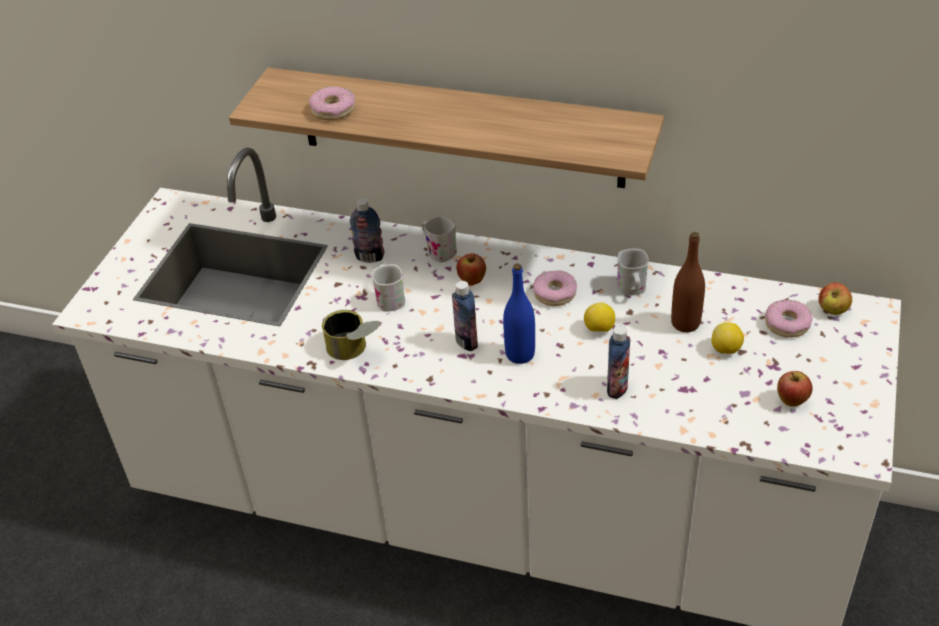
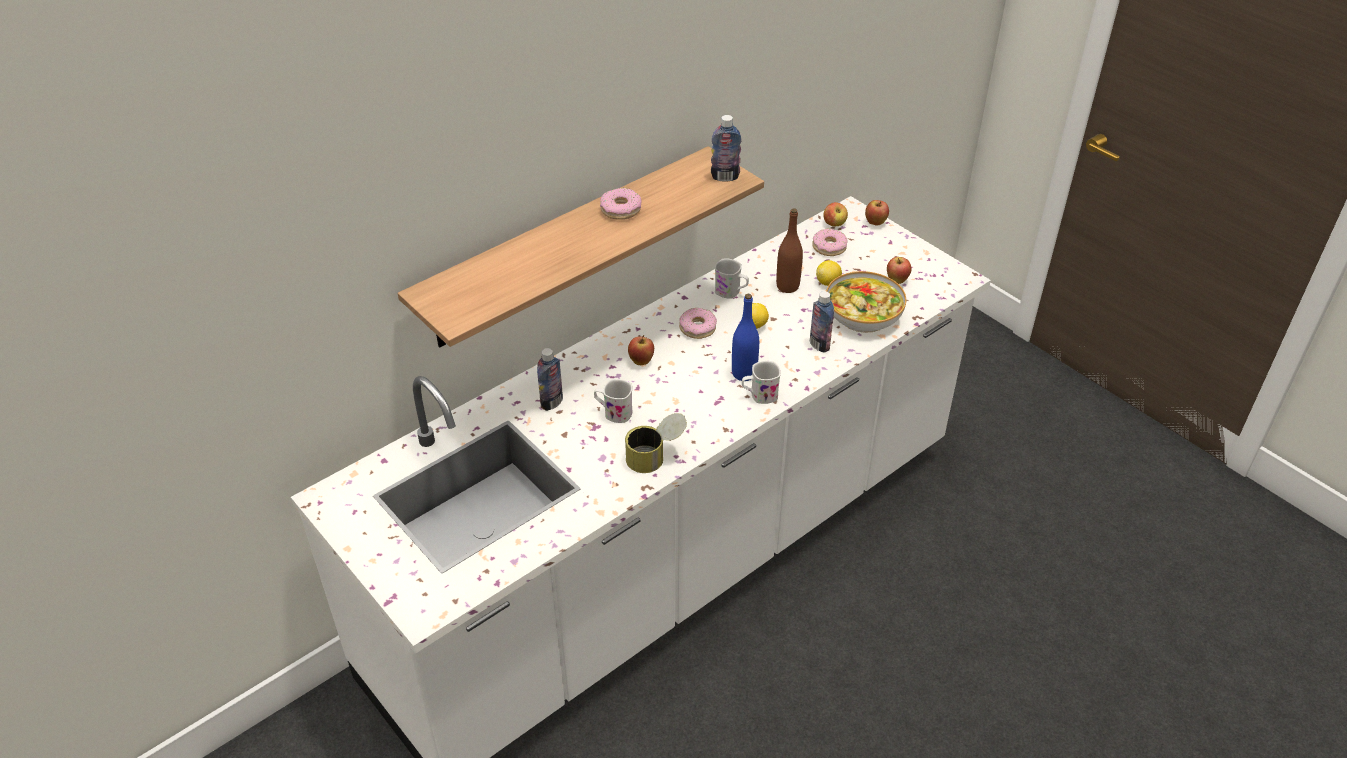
camera: 60 degrees left, 0 degrees up
donut [309,86,356,120] -> donut moved to [600,188,641,220]
white mug [422,216,457,263] -> white mug moved to [742,361,781,404]
bottle [452,281,478,351] -> bottle moved to [711,115,742,182]
none -> bowl [826,271,906,333]
none -> apple [865,200,889,226]

